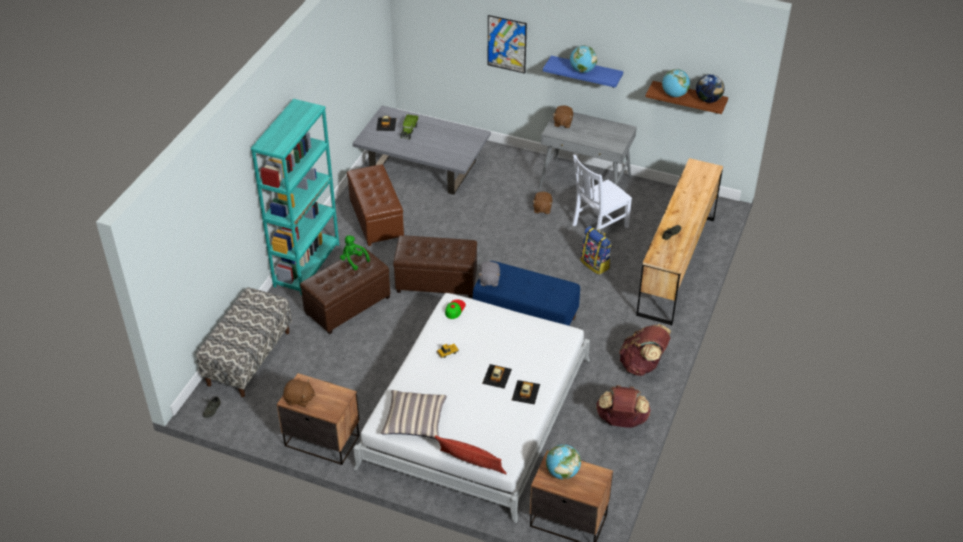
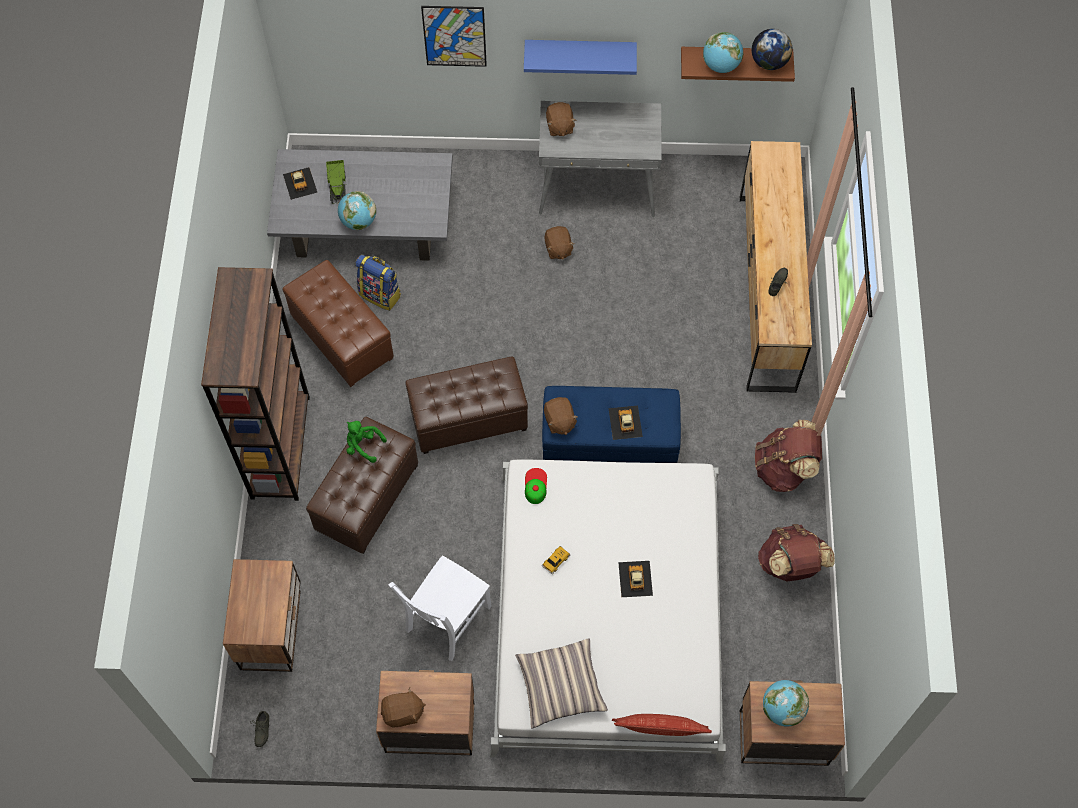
camera: 20 degrees left, 20 degrees up
bench [196,287,292,397] -> nightstand [223,559,301,672]
turquoise bookcase [251,99,339,295] -> brown bookcase [201,267,310,501]
grey plush toy [478,261,500,287] -> brown plush toy [544,397,578,435]
toy car [512,380,540,405] -> toy car moved to [608,406,643,440]
globe [570,45,597,73] -> globe moved to [338,191,376,230]
white chair [572,155,632,232] -> white chair moved to [388,556,492,661]
backpack [580,226,611,275] -> backpack moved to [355,255,401,311]

